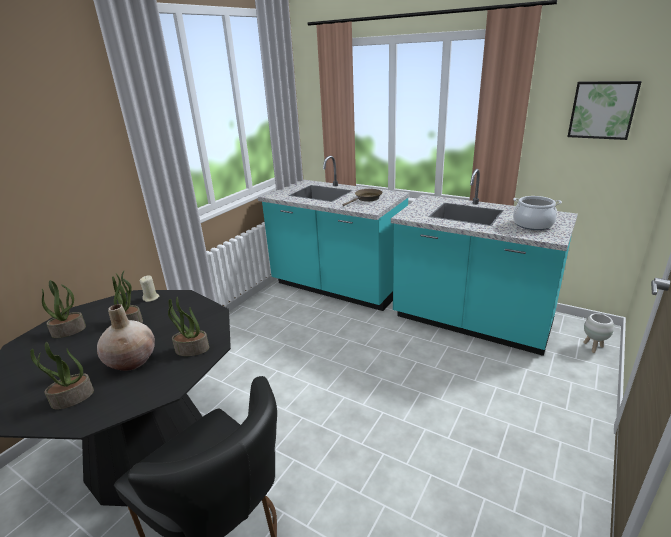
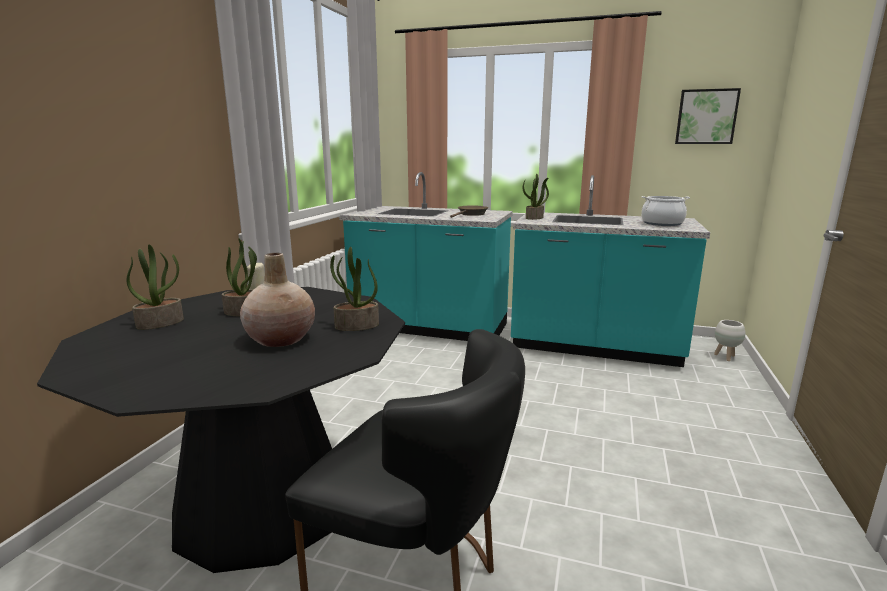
camera: 15 degrees left, 10 degrees down
potted plant [30,342,94,409] -> potted plant moved to [523,174,549,220]

